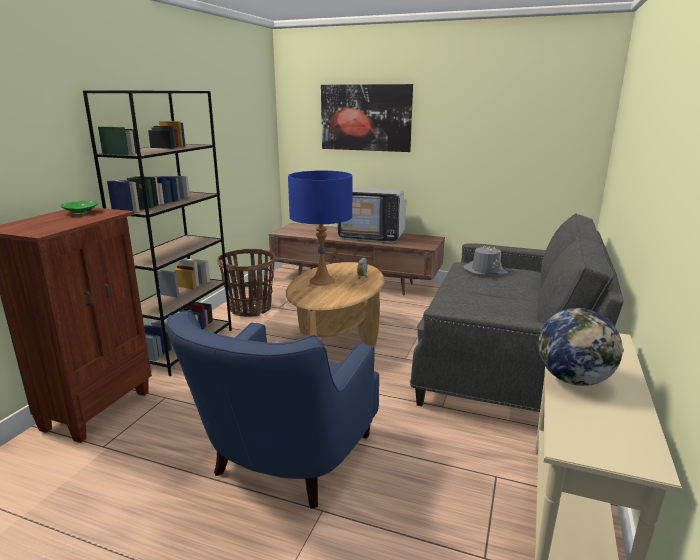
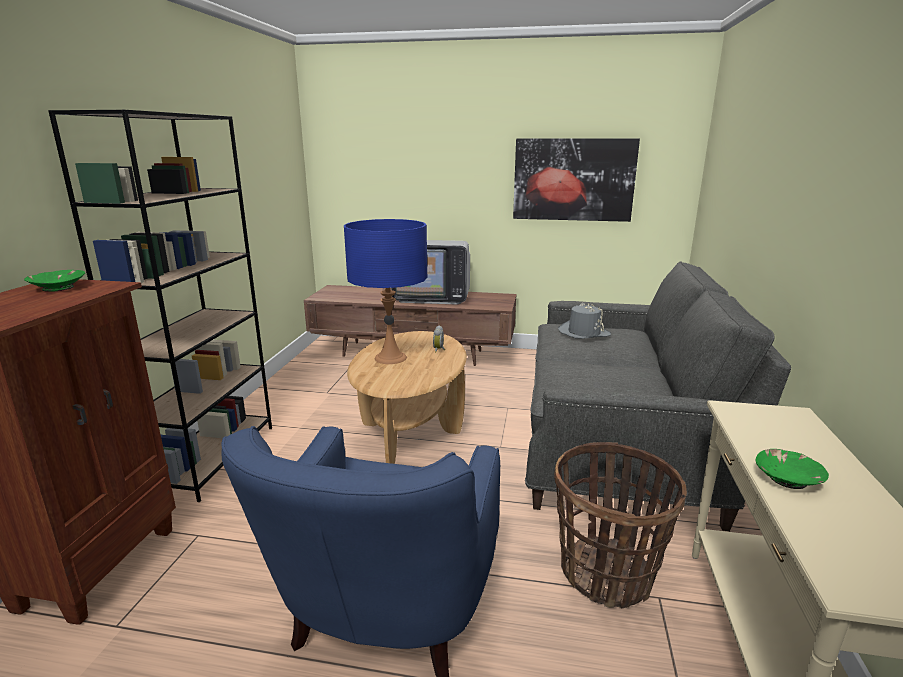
camera: 10 degrees left, 0 degrees up
basket [217,249,275,317] -> basket moved to [554,442,687,609]
picture [321,84,413,152] -> picture moved to [513,138,640,222]
globe [538,308,624,386] -> green bowl [756,449,829,489]

